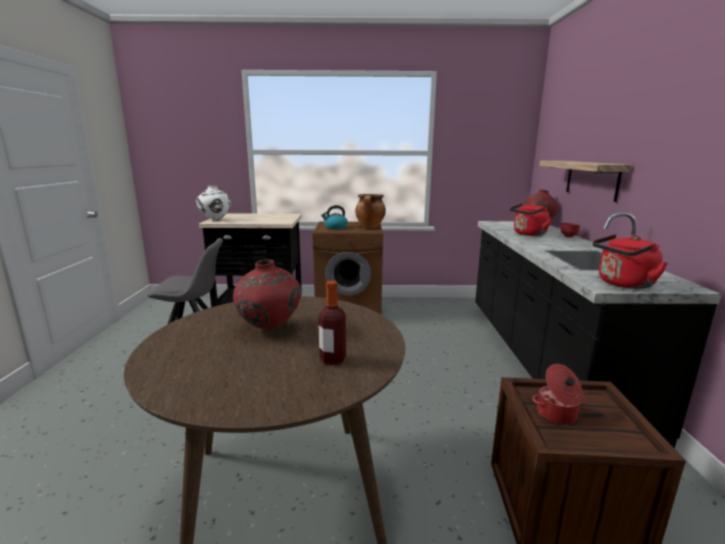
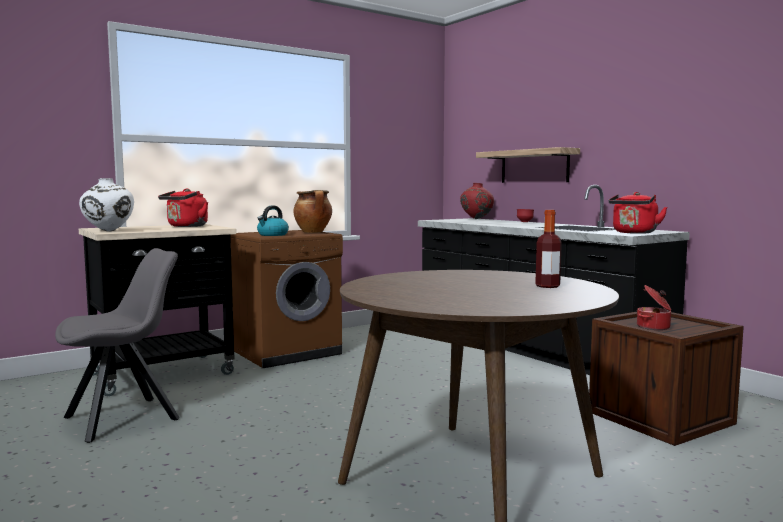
camera: 35 degrees left, 10 degrees down
red vase [233,259,301,330] -> none
red kettle [509,203,552,236] -> red kettle moved to [158,188,208,227]

